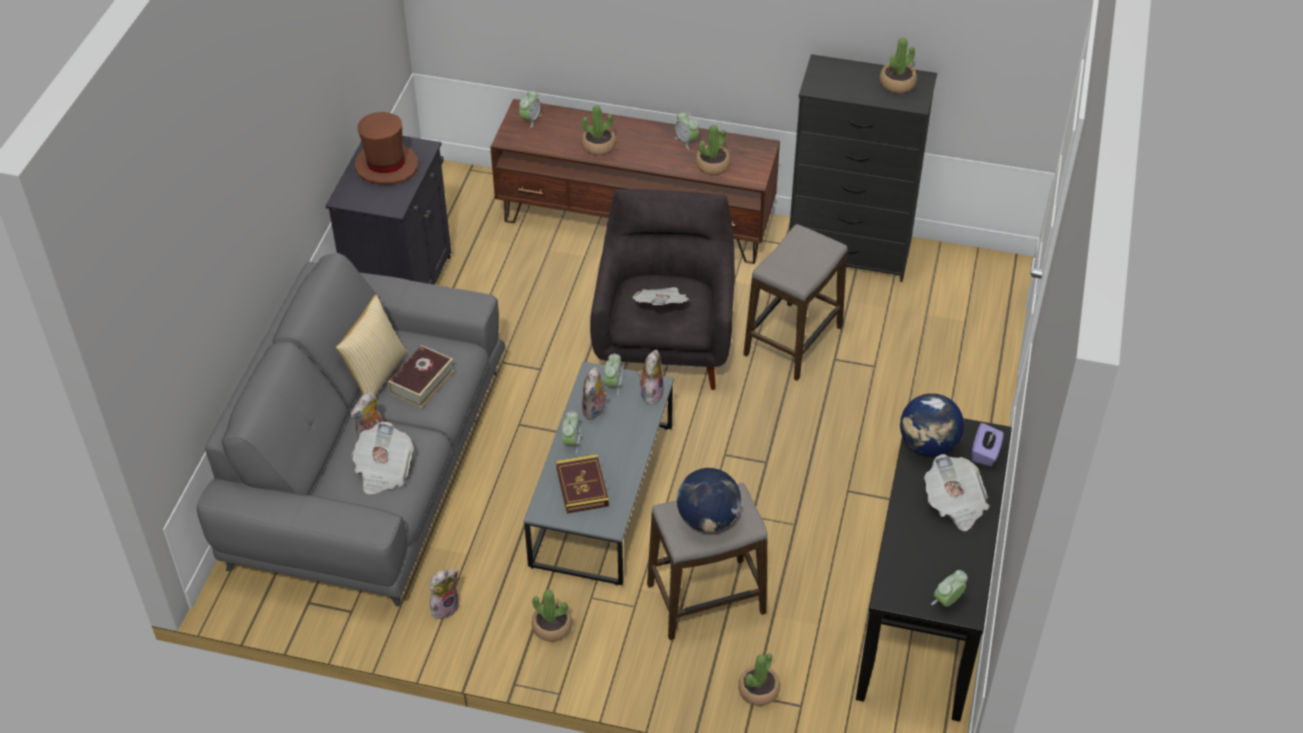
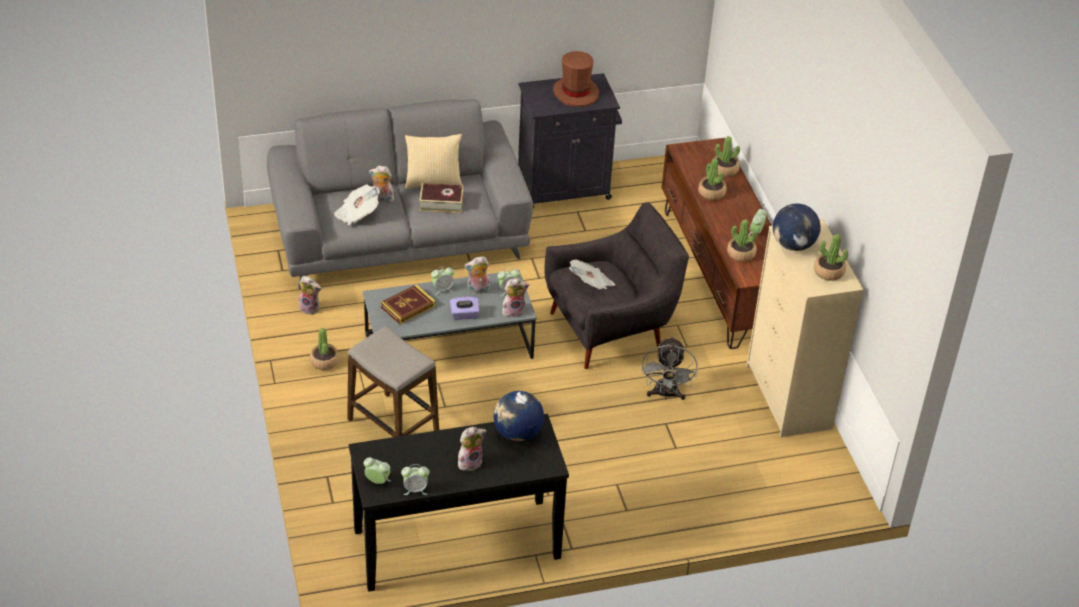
camera: 60 degrees right, 5 degrees down
alarm clock [519,90,542,128] -> alarm clock moved to [401,464,430,495]
globe [677,468,741,532] -> globe moved to [773,204,821,251]
potted plant [738,653,780,706] -> potted plant moved to [714,136,740,177]
stool [743,224,847,381] -> grey fan [642,336,698,400]
black dresser [789,54,937,282] -> beige dresser [746,219,864,438]
newspaper [924,454,989,531] -> plush toy [458,427,486,471]
purple tissue box [972,423,1004,466] -> purple tissue box moved to [450,297,479,320]

